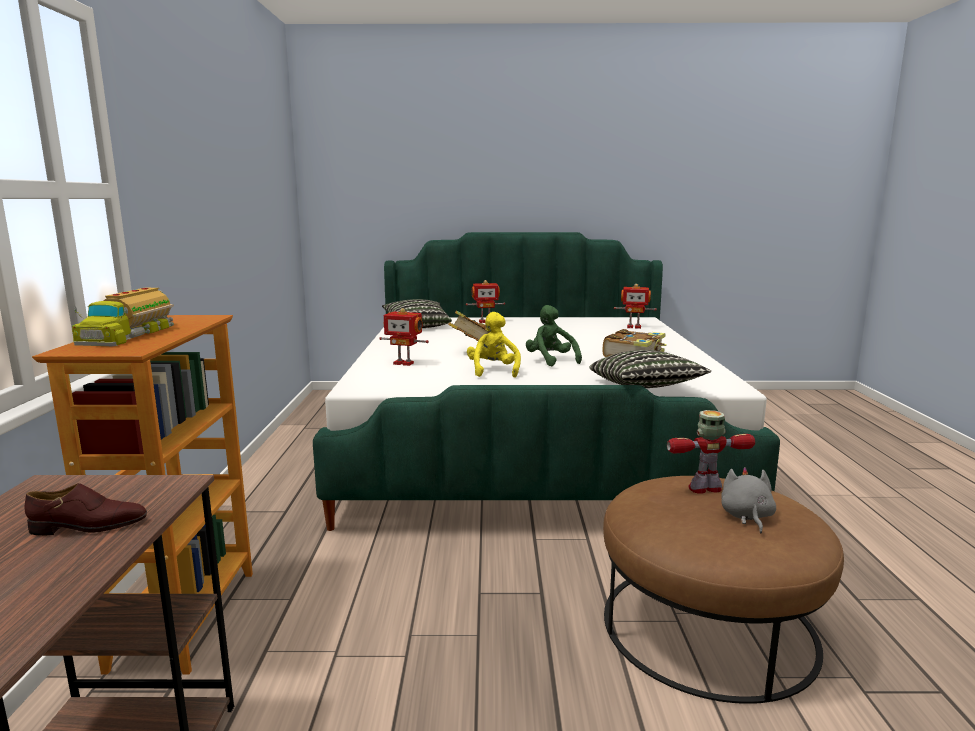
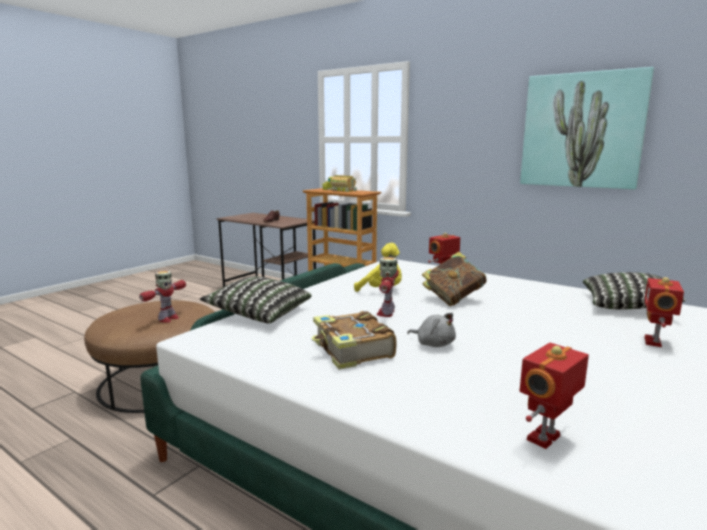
camera: 125 degrees right, 0 degrees up
green plush toy [526,305,582,366] -> toy robot [376,257,399,317]
grey plush toy [721,467,776,533] -> grey plush toy moved to [407,313,456,347]
none -> picture [520,67,654,189]

